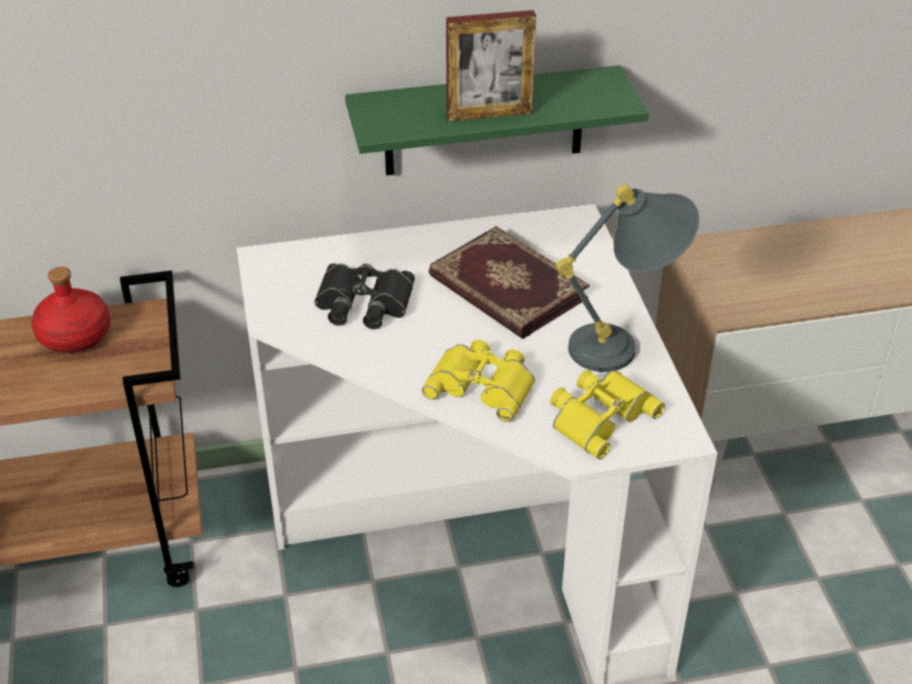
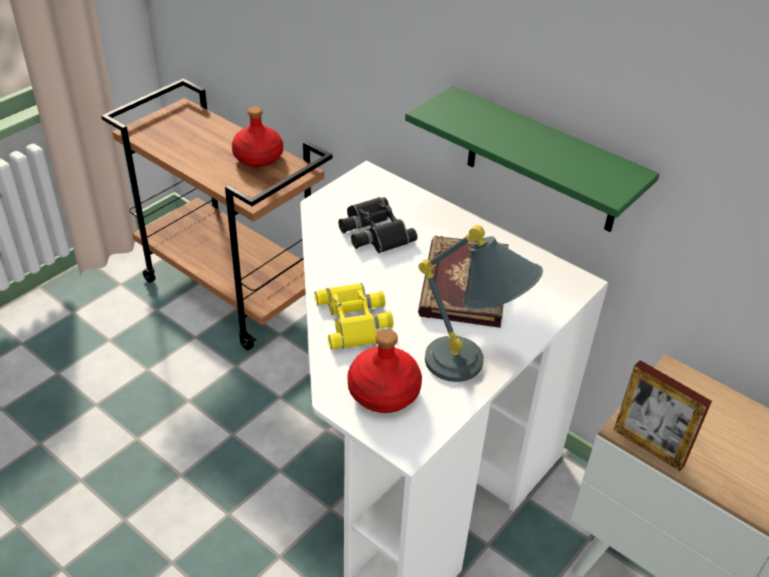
camera: 50 degrees right, 0 degrees up
picture frame [446,10,536,121] -> picture frame moved to [614,360,712,471]
yellow binoculars [550,369,665,459] -> red bottle [347,329,422,413]

